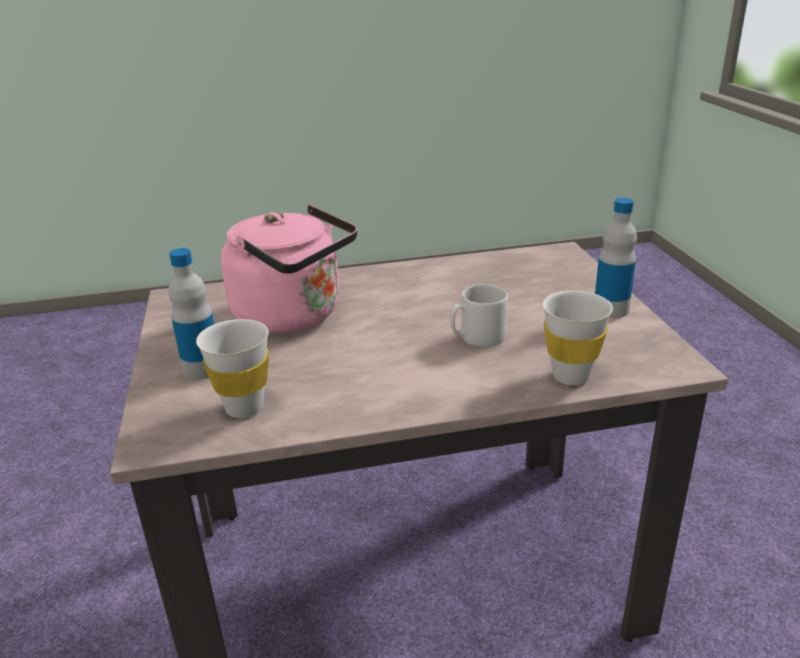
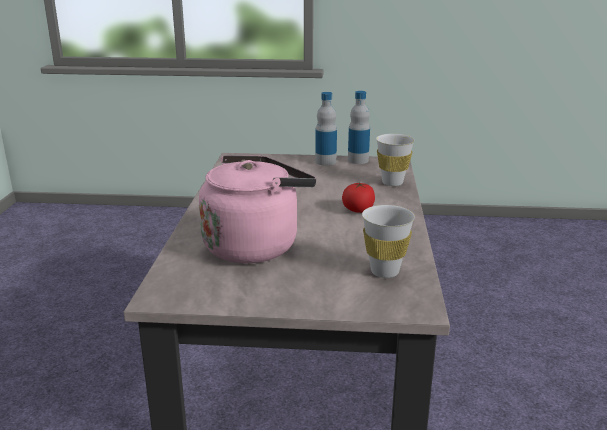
camera: 75 degrees left, 5 degrees down
bottle [169,248,214,380] -> bottle moved to [348,91,370,164]
grey mug [450,284,508,347] -> none
none -> tomato [342,182,375,213]

